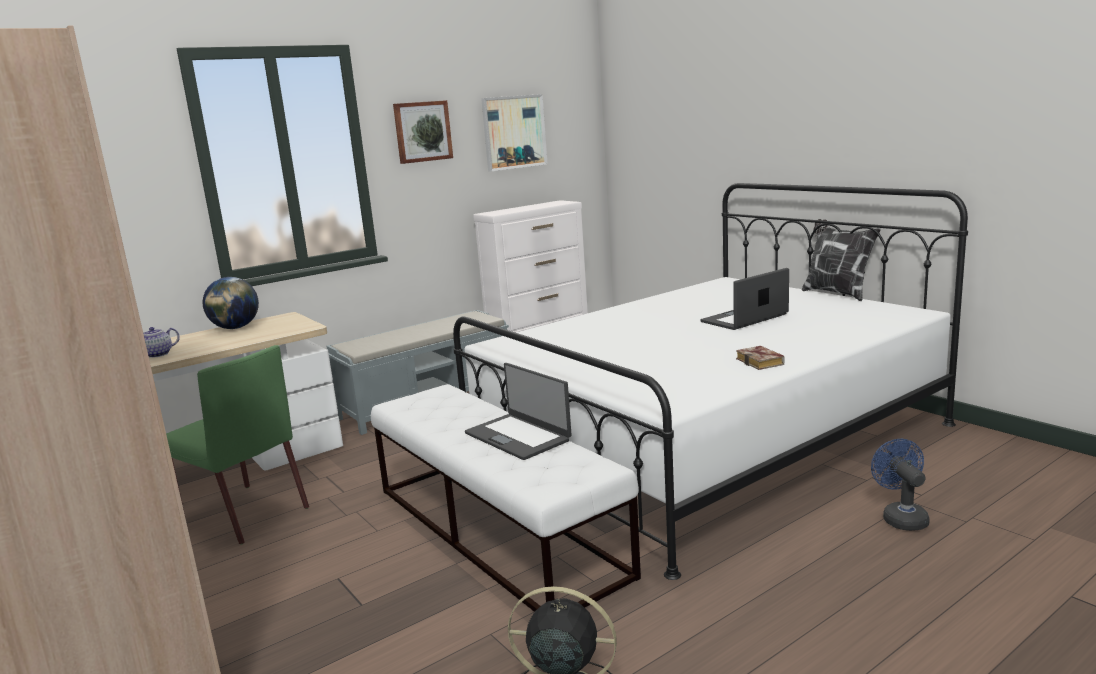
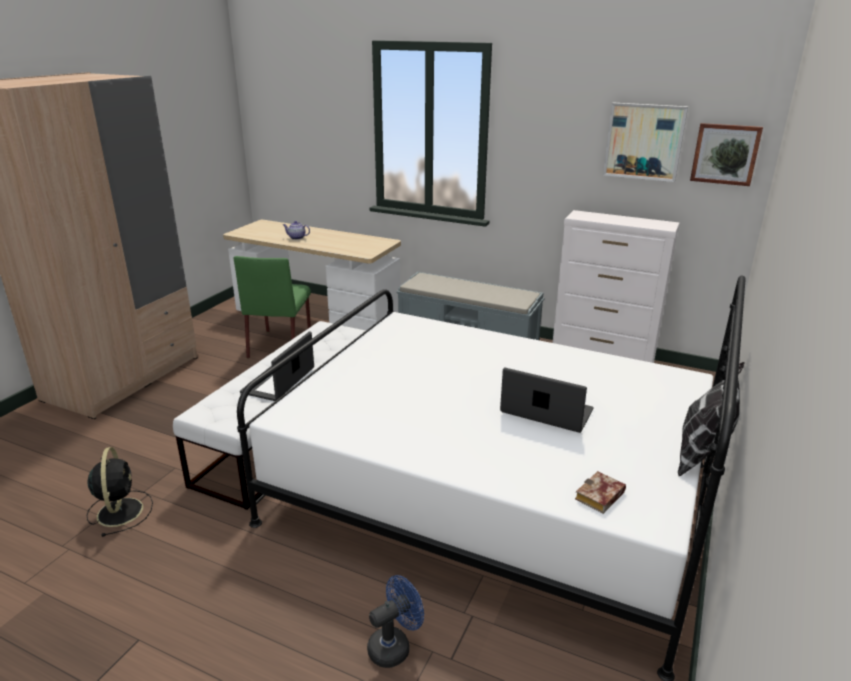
camera: 60 degrees right, 10 degrees up
globe [203,277,259,329] -> none
picture [393,100,453,164] -> picture moved to [690,123,763,186]
book [736,346,785,370] -> book moved to [575,471,626,514]

